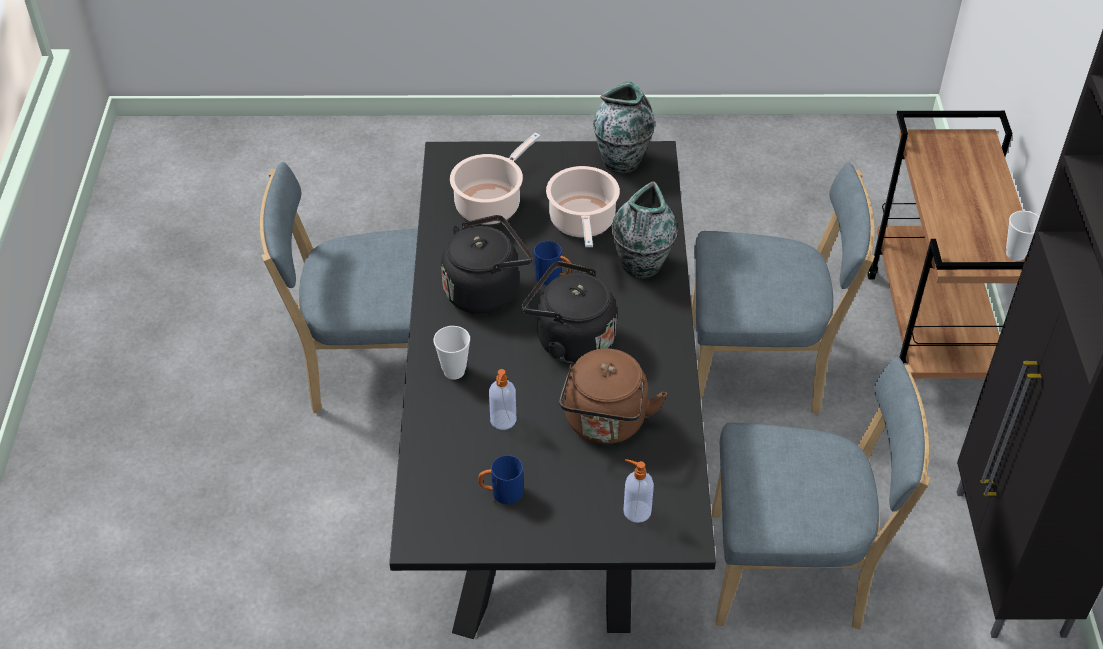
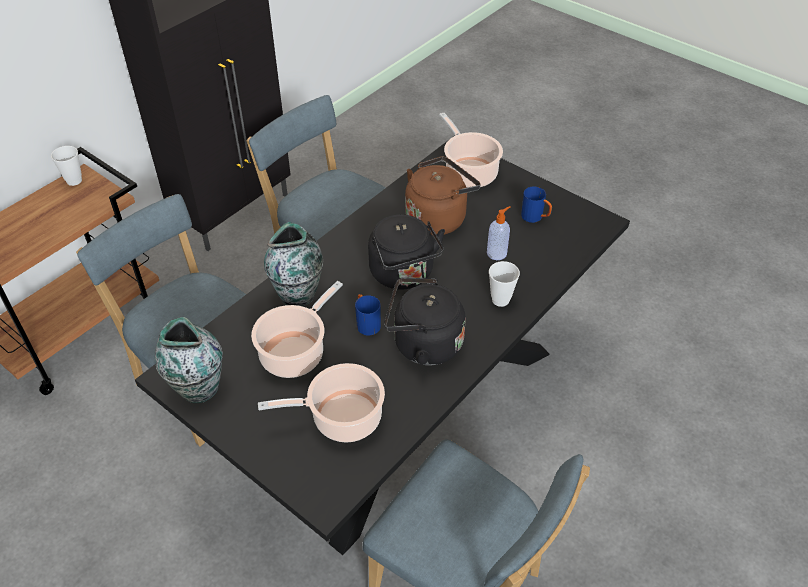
camera: 140 degrees left, 0 degrees up
soap dispenser [623,459,654,523] -> cooking pot [439,113,503,187]

